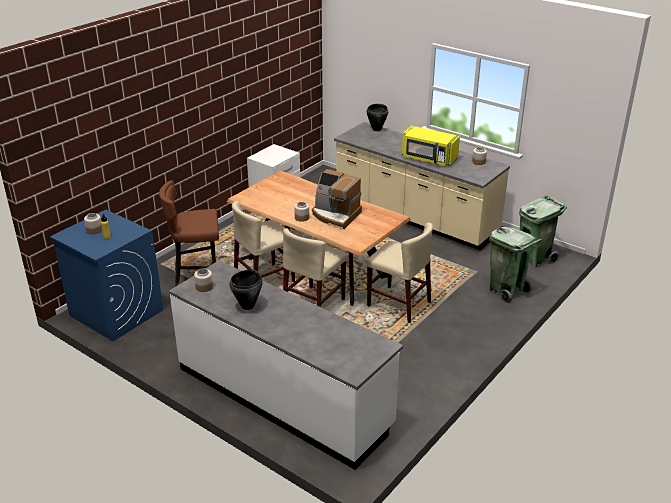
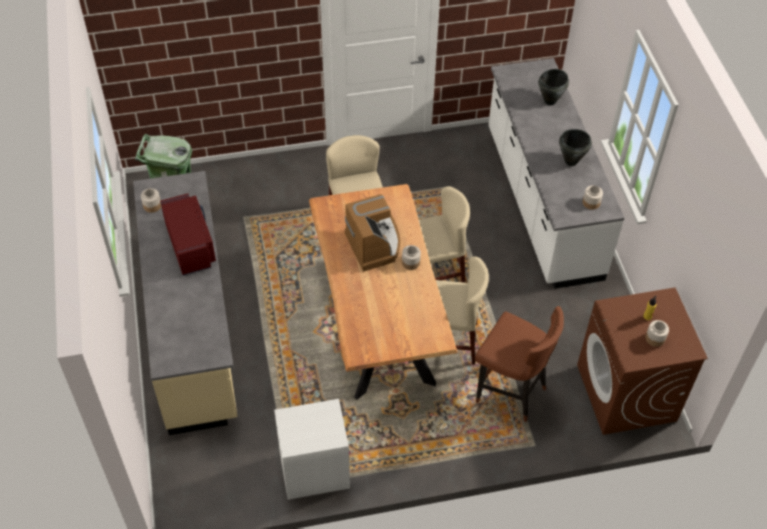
camera: 140 degrees left, 20 degrees up
blue washing machine [50,210,163,341] -> brown washing machine [577,288,708,435]
black cooking pot [367,104,388,131] -> black cooking pot moved to [538,69,569,105]
yellow microwave [402,126,460,166] -> red microwave [160,194,216,276]
green trash can [489,227,542,304] -> none

